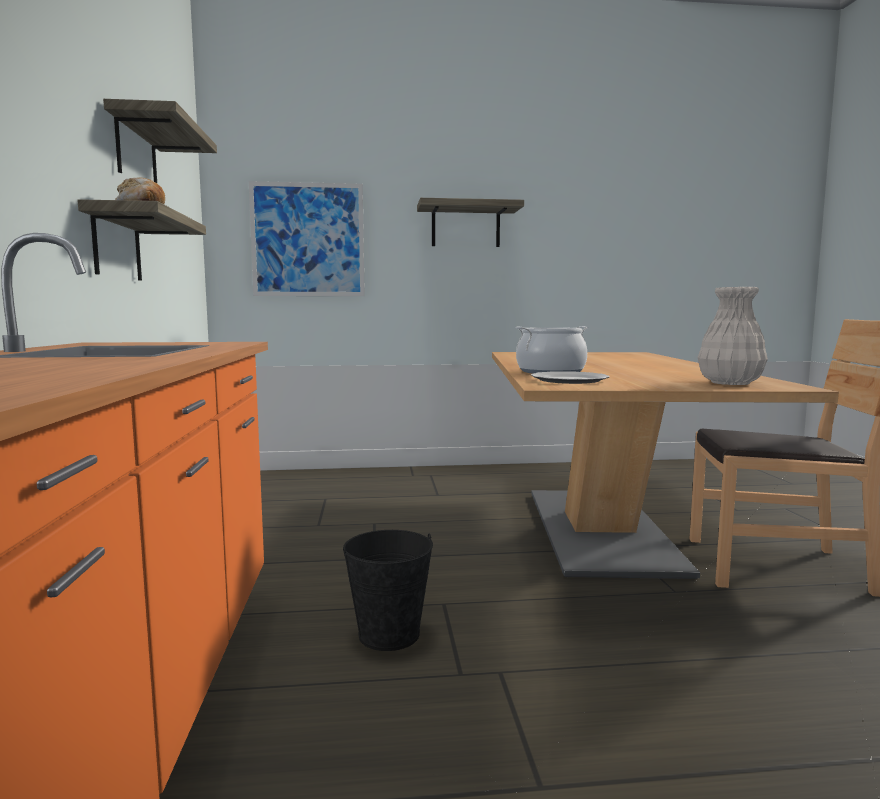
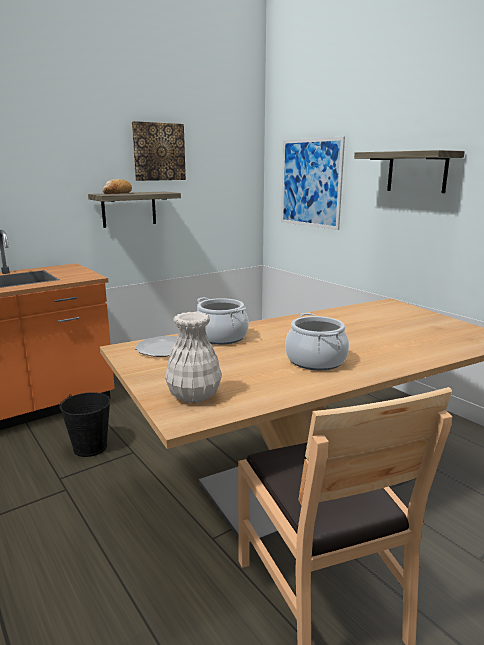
camera: 60 degrees right, 10 degrees up
shelf [103,99,217,183] -> picture [132,121,186,181]
none -> cooking pot [285,313,349,370]

